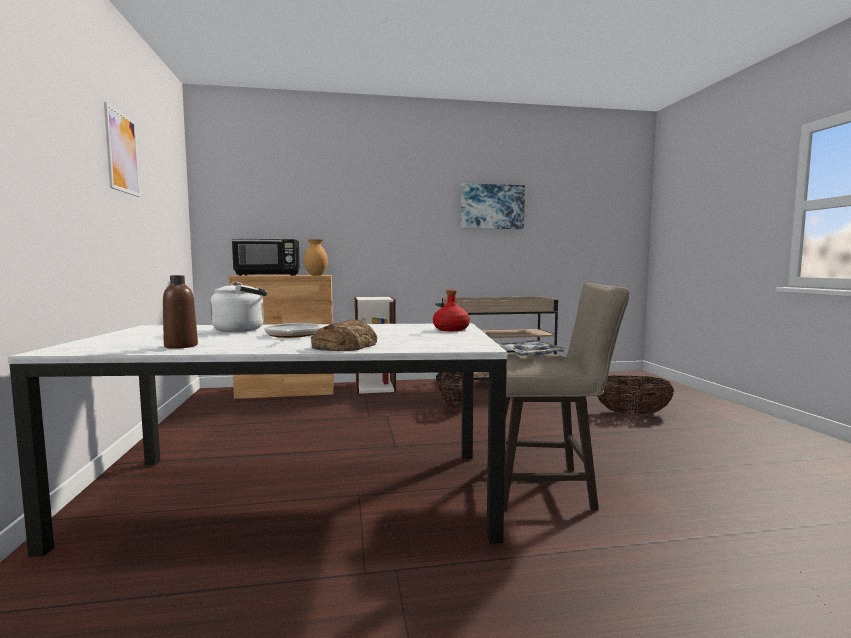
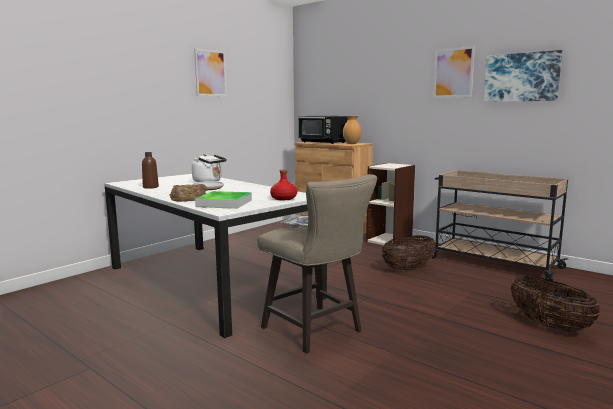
camera: 50 degrees right, 5 degrees up
none -> tray [195,191,252,209]
none -> picture [433,46,475,98]

